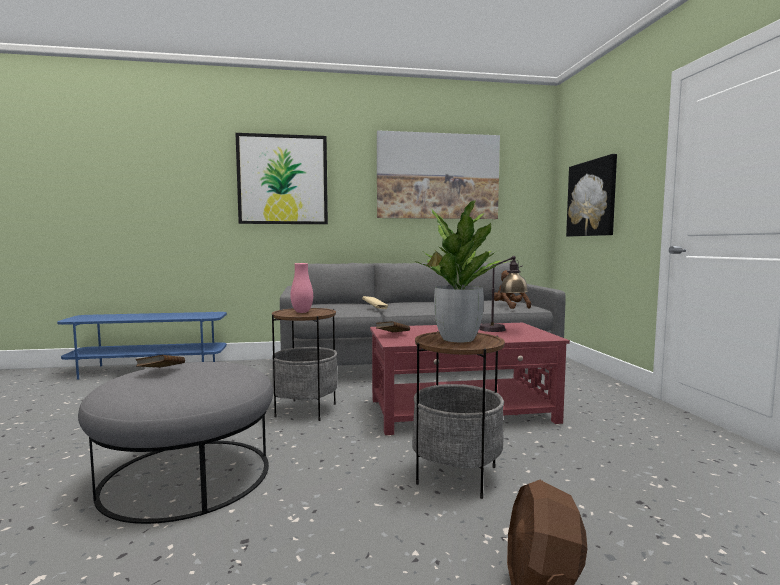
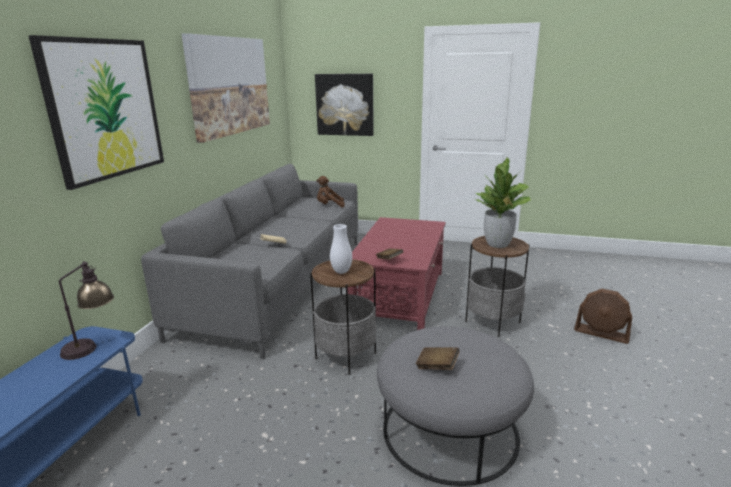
camera: 65 degrees left, 15 degrees up
pink vase [290,263,313,313] -> white vase [330,224,352,274]
table lamp [479,256,528,332] -> table lamp moved to [59,261,114,360]

